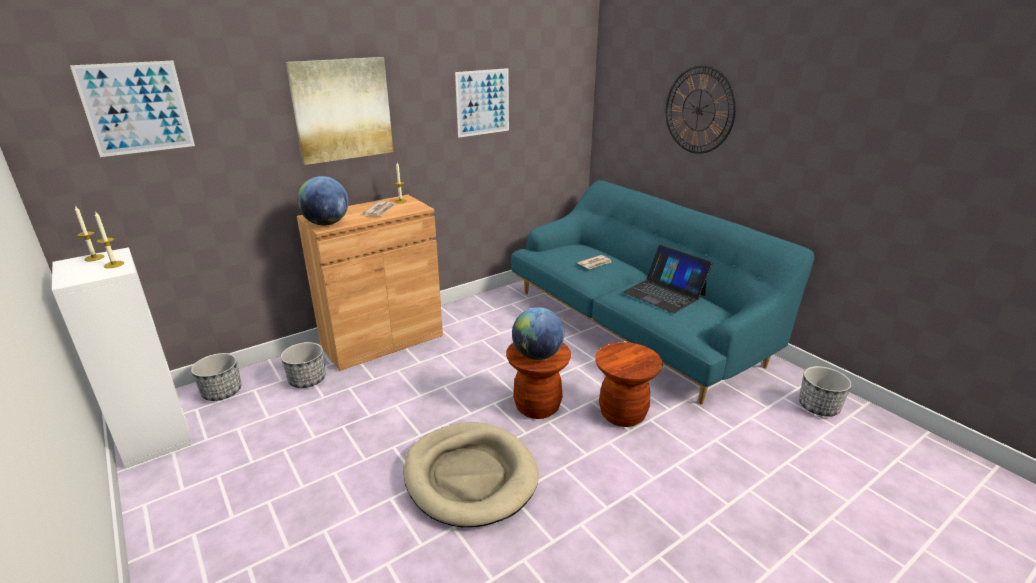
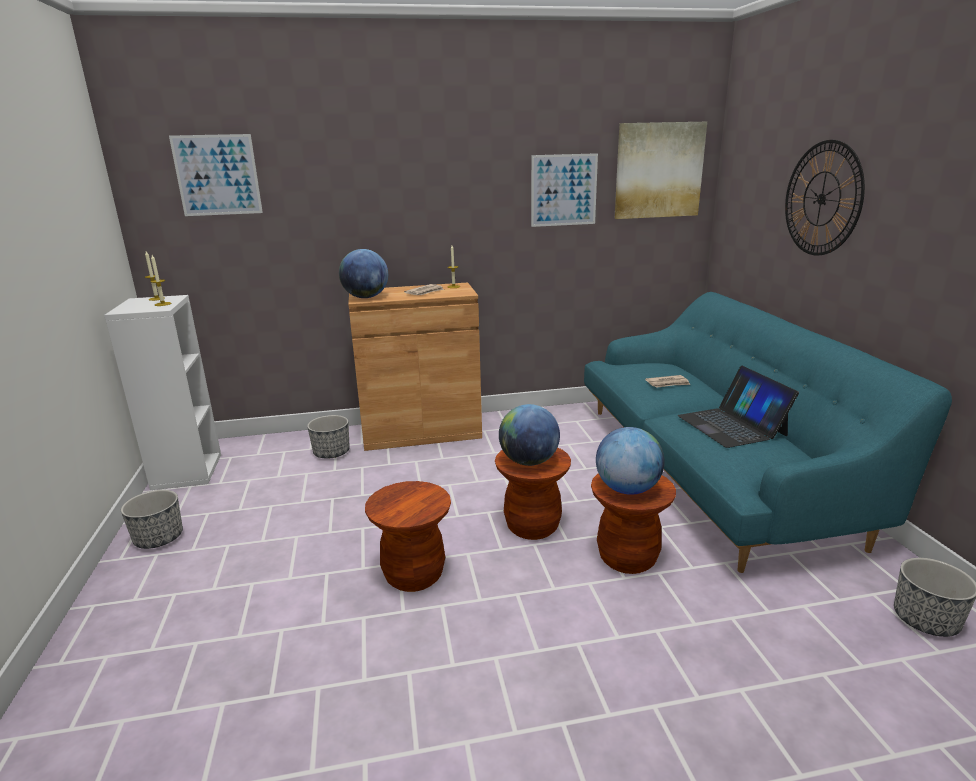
camera: 25 degrees right, 5 degrees down
planter [191,353,241,401] -> planter moved to [121,490,183,549]
picture [286,57,393,165] -> picture moved to [614,122,707,219]
beige dog bed [404,422,539,527] -> brown stool [365,481,451,592]
none -> globe [596,427,665,495]

